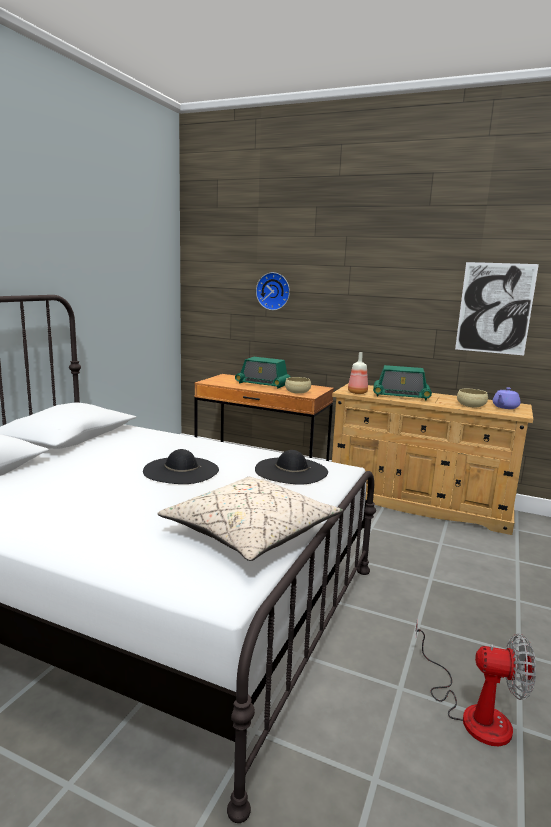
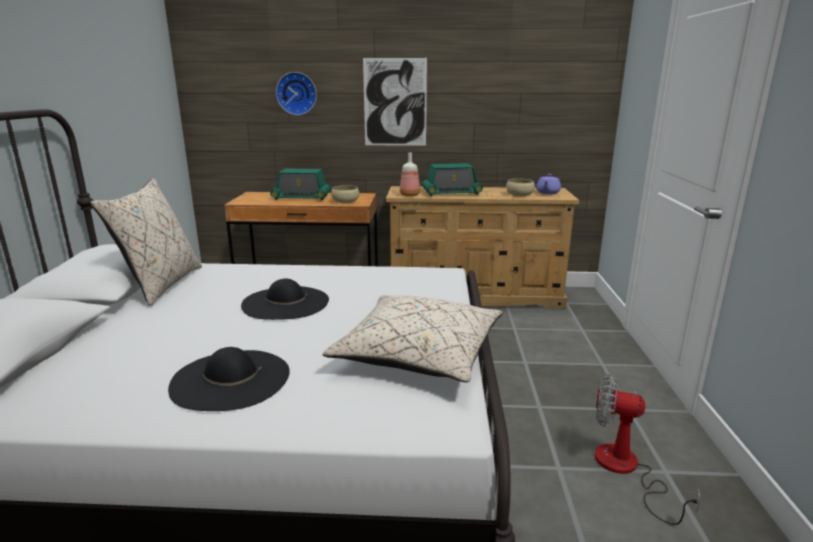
camera: 20 degrees left, 5 degrees up
black hat [255,450,328,485] -> black hat moved to [168,347,290,411]
fan [415,618,536,746] -> fan turned 150 degrees counterclockwise [595,374,700,525]
picture [455,262,539,355] -> picture moved to [363,58,427,146]
none -> beige pillow [90,178,202,306]

